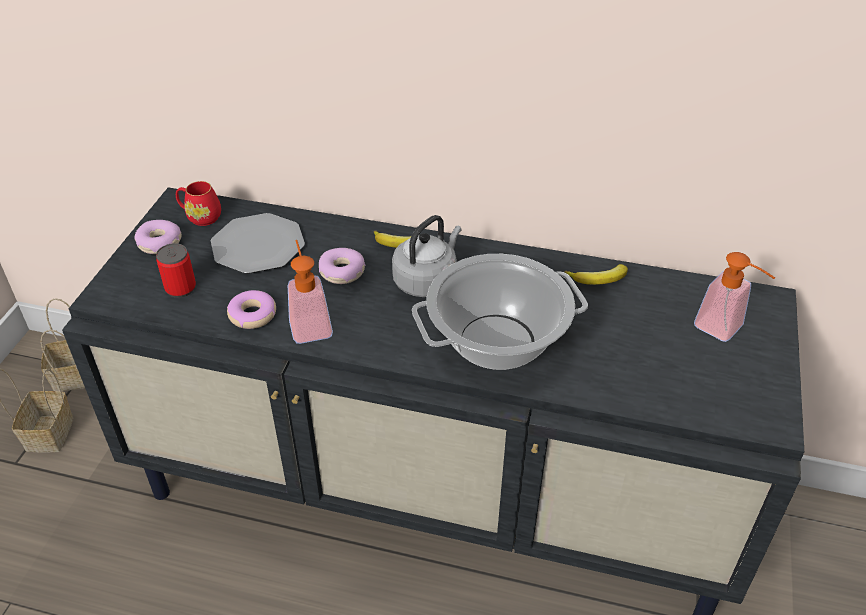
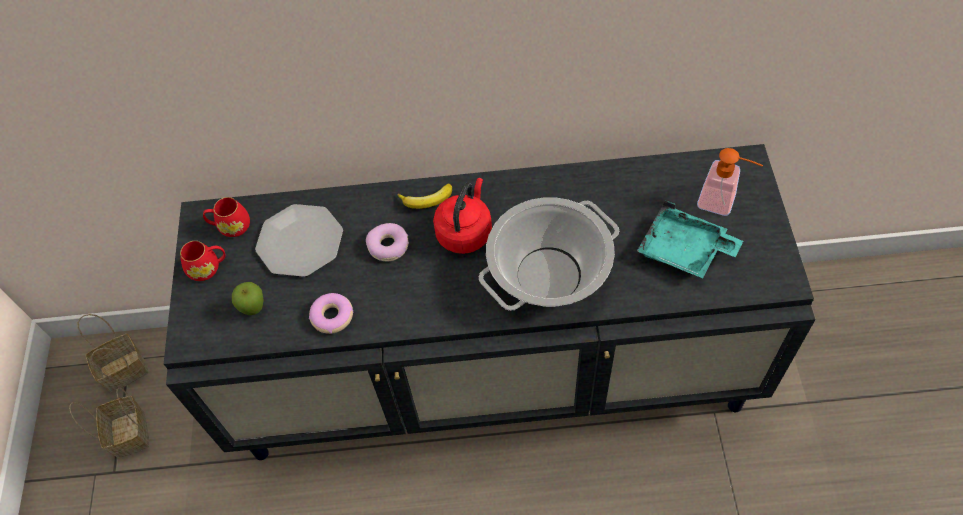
camera: 15 degrees left, 15 degrees up
donut [135,220,182,254] -> red mug [180,241,226,281]
can [156,243,196,298] -> apple [232,282,264,315]
soap dispenser [288,240,333,344] -> none
grey kettle [392,215,462,297] -> red kettle [433,178,492,254]
banana [564,264,628,285] -> none
none -> turquoise tray [637,200,743,278]

